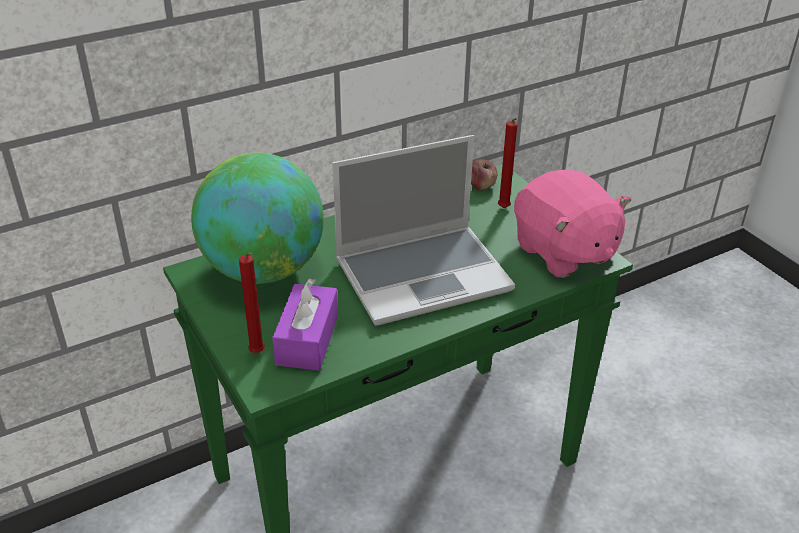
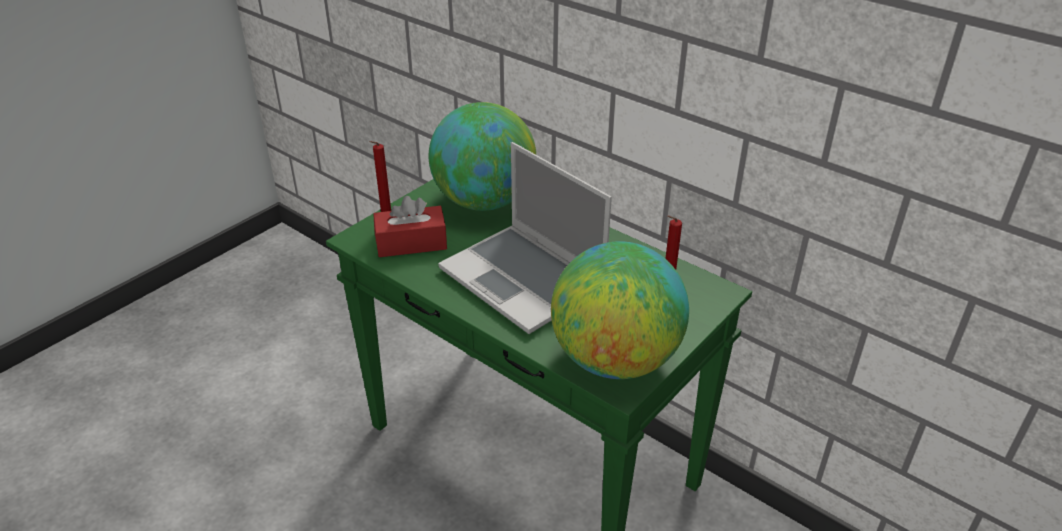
camera: 70 degrees right, 0 degrees up
purple tissue box [272,278,338,371] -> red tissue box [374,196,447,257]
apple [471,159,497,190] -> none
pink plush toy [514,170,631,278] -> globe [551,241,689,379]

